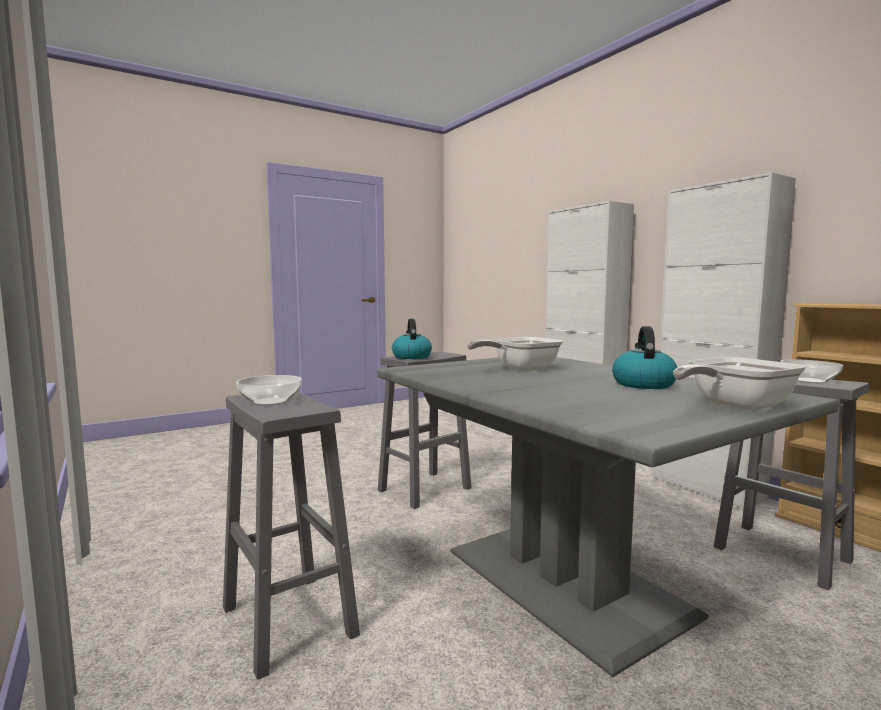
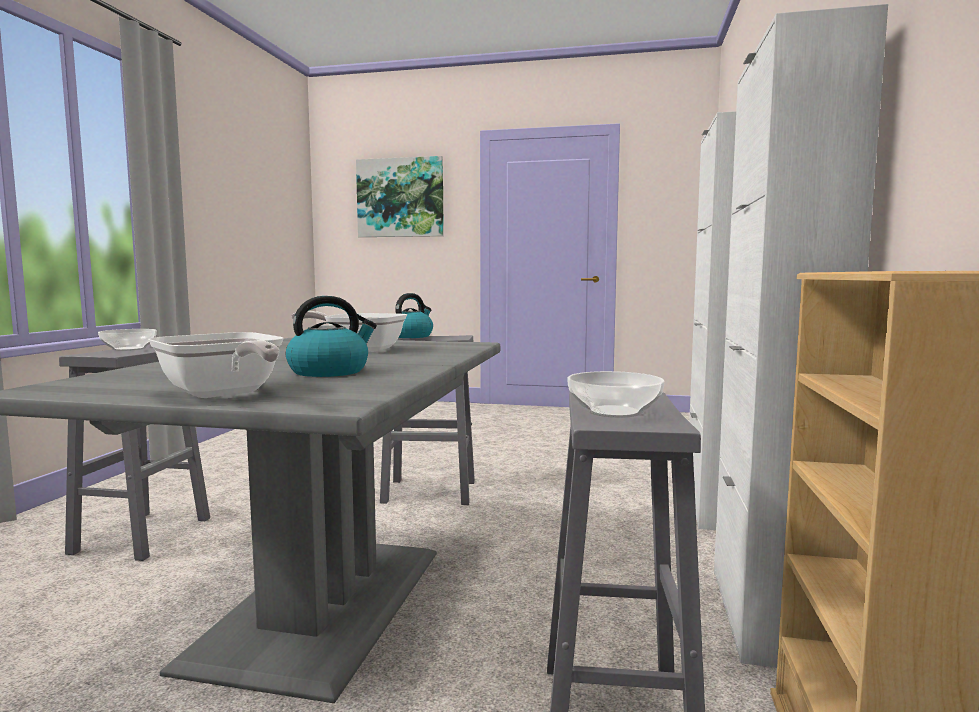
camera: 45 degrees right, 0 degrees up
frying pan [673,357,806,410] -> frying pan turned 150 degrees counterclockwise [148,332,284,398]
none -> picture [356,156,444,237]

